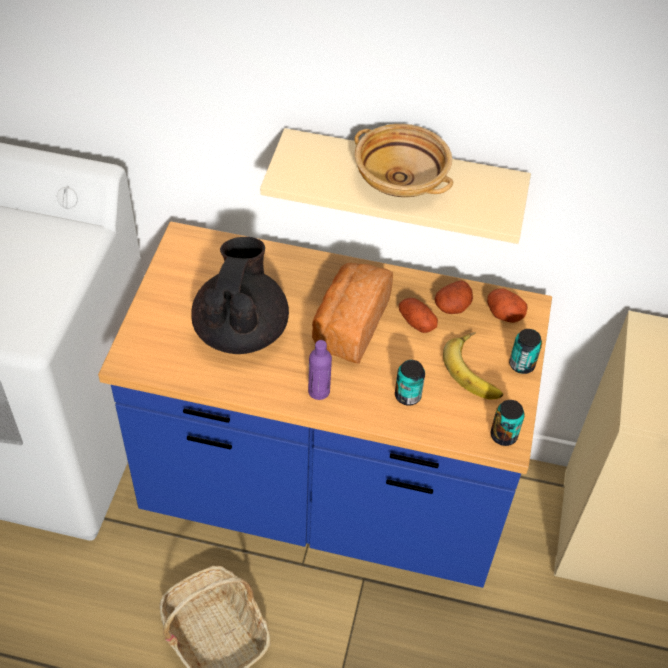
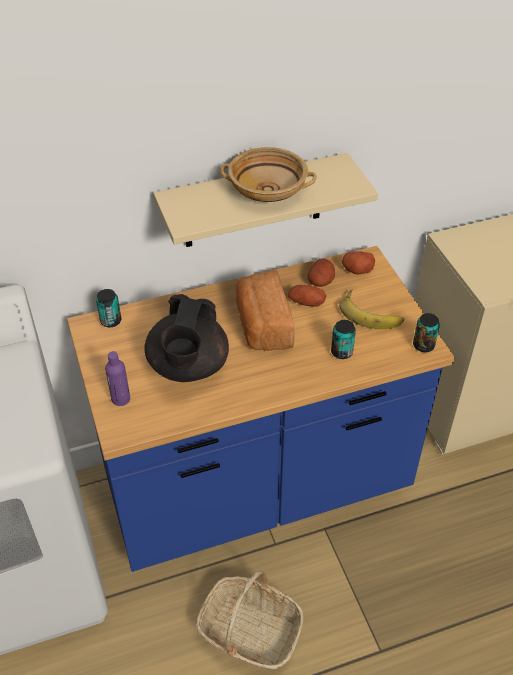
camera: 30 degrees left, 5 degrees down
black teapot [191,237,289,354] -> black teapot turned 150 degrees counterclockwise [145,294,229,382]
purple bottle [308,340,332,400] -> purple bottle moved to [105,351,130,406]
can [509,329,542,374] -> can moved to [96,289,121,328]

